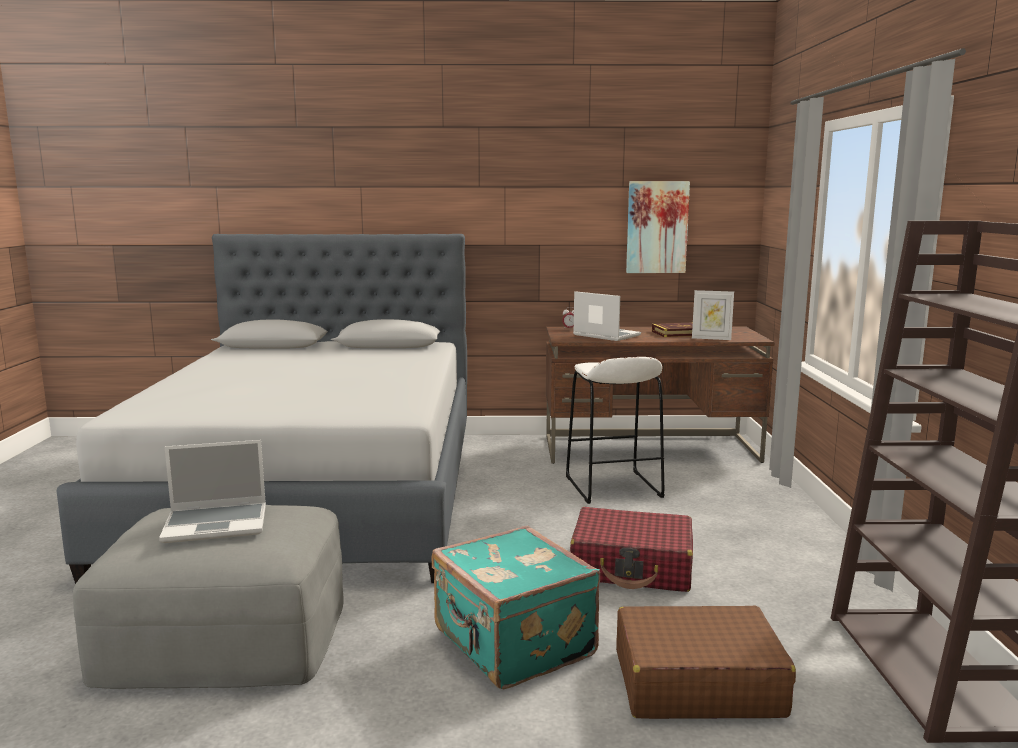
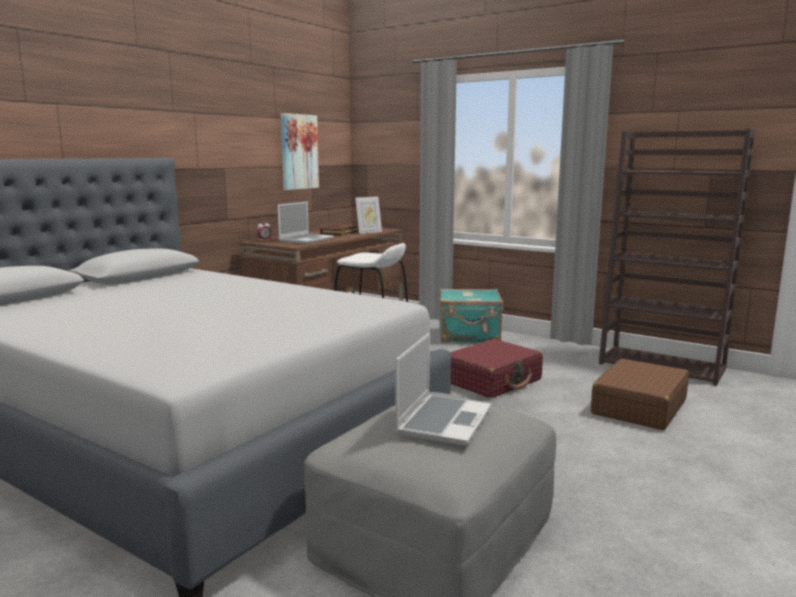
camera: 55 degrees left, 0 degrees up
turquoise suitcase [432,526,600,689] -> turquoise suitcase moved to [439,288,503,342]
laptop [573,291,641,341] -> laptop turned 135 degrees clockwise [278,201,334,244]

